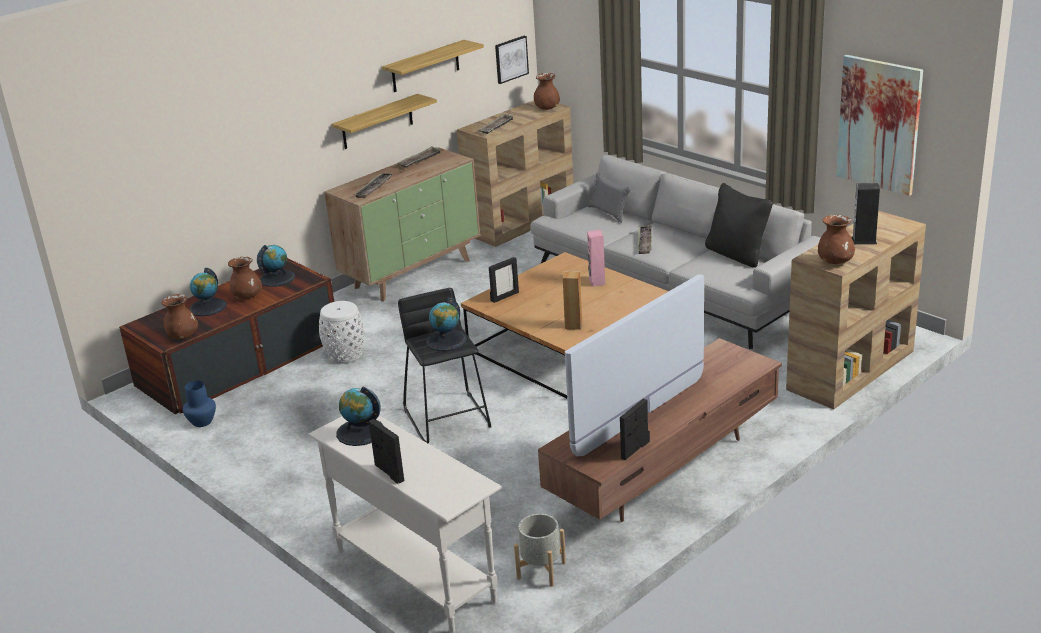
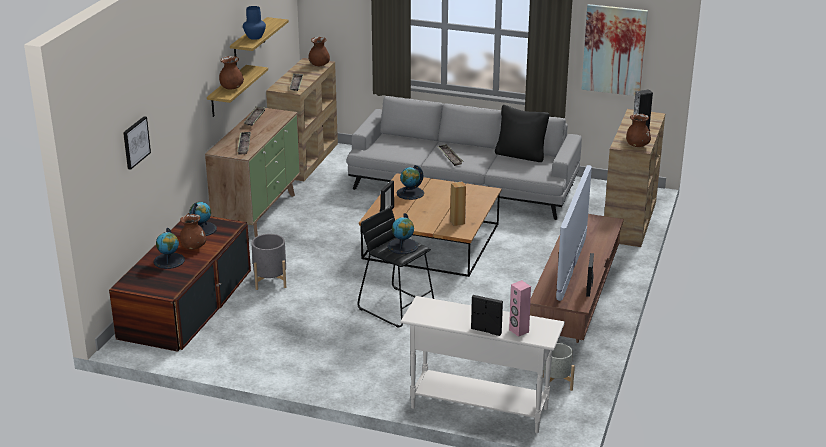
camera: 30 degrees left, 0 degrees up
brown vase [161,294,198,339] -> brown vase moved to [219,56,244,90]
blue vase [183,381,216,427] -> blue vase moved to [243,6,266,40]
white stool [319,301,365,364] -> grey planter [251,234,286,290]
globe [336,386,384,446] -> globe moved to [397,165,424,200]
picture [495,36,529,84] -> picture moved to [123,116,151,170]
grey pillow [587,172,631,223] -> none
pink speaker [587,230,605,286] -> pink speaker moved to [509,280,531,337]

